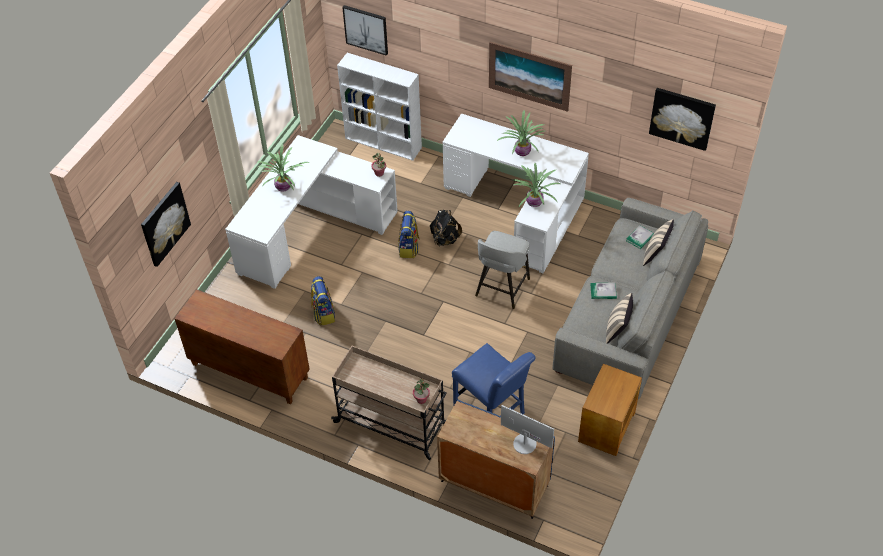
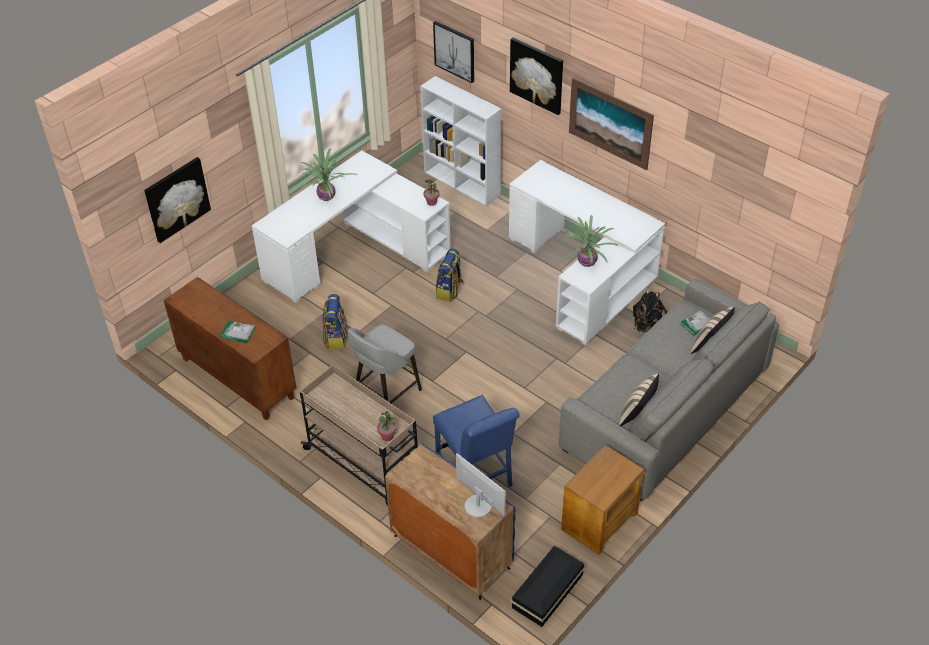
camera: 15 degrees right, 5 degrees down
black backpack [430,210,462,246] -> black backpack moved to [633,291,667,332]
grey stool [475,231,530,309] -> grey stool moved to [347,324,422,404]
potted plant [497,111,545,156] -> none
book [590,283,617,299] -> book moved to [220,321,255,343]
picture [649,88,716,151] -> picture moved to [510,38,563,115]
none -> black storage box [511,546,585,627]

